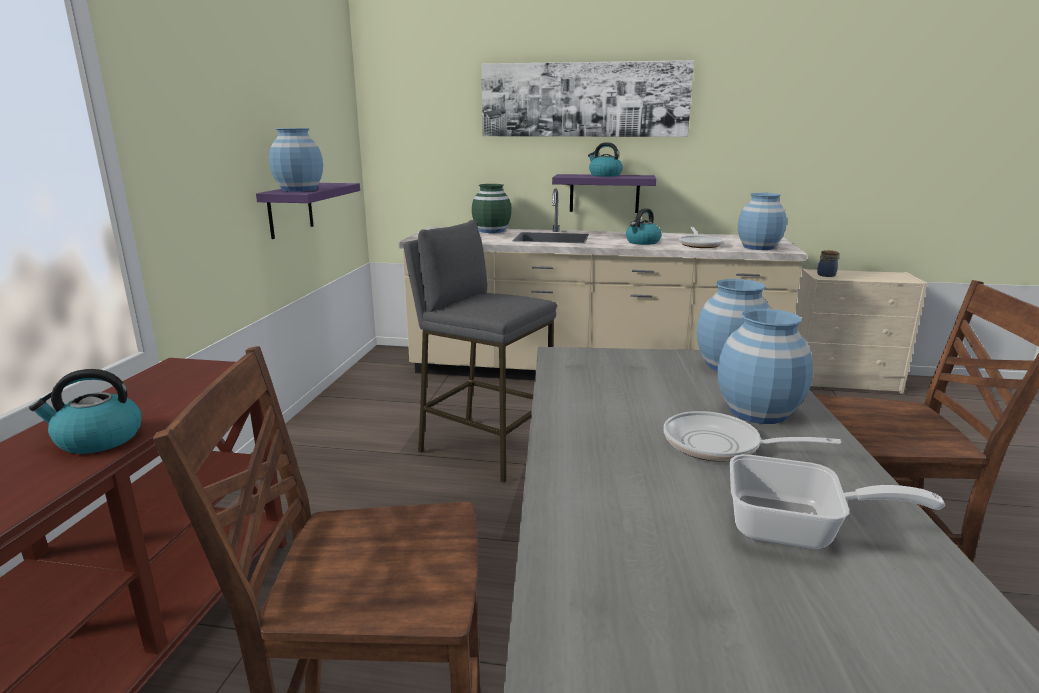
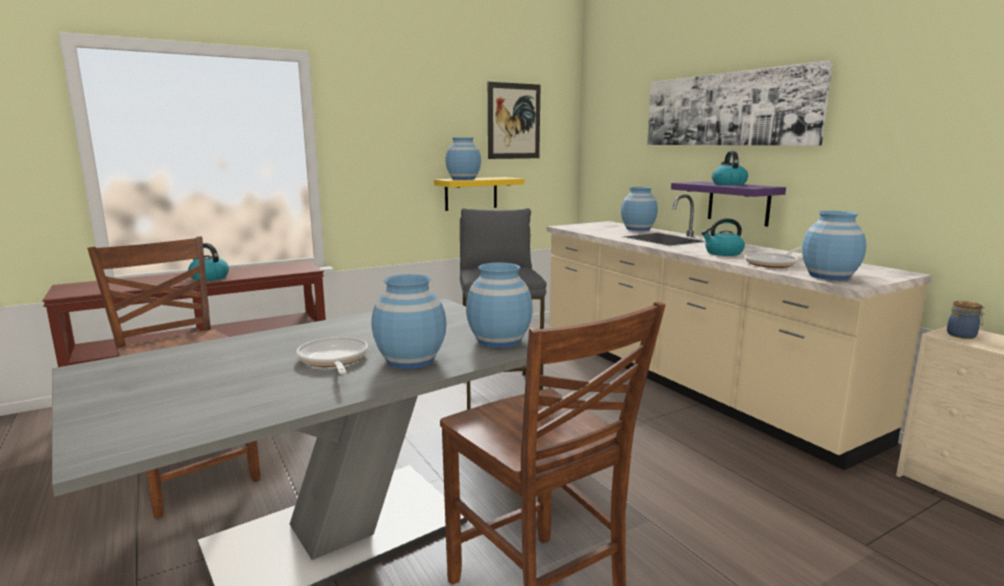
camera: 50 degrees right, 5 degrees down
purple shelf [256,183,360,239] -> yellow shelf [434,177,524,211]
green vase [472,184,512,233] -> blue vase [621,187,658,231]
frying pan [730,454,945,549] -> none
none -> picture [488,82,540,159]

